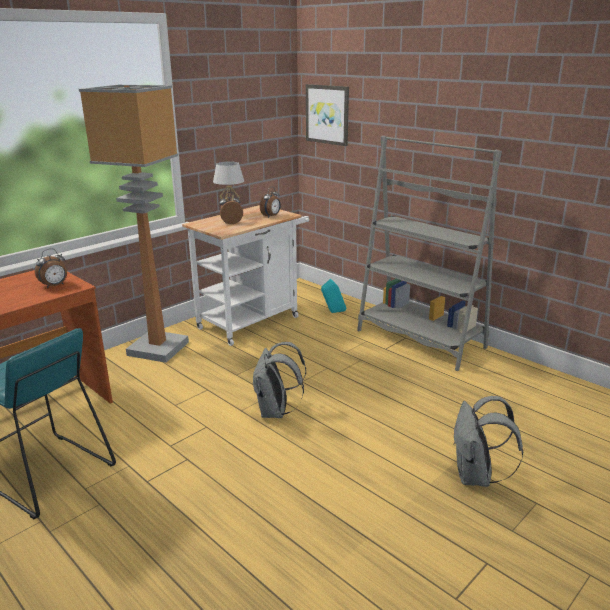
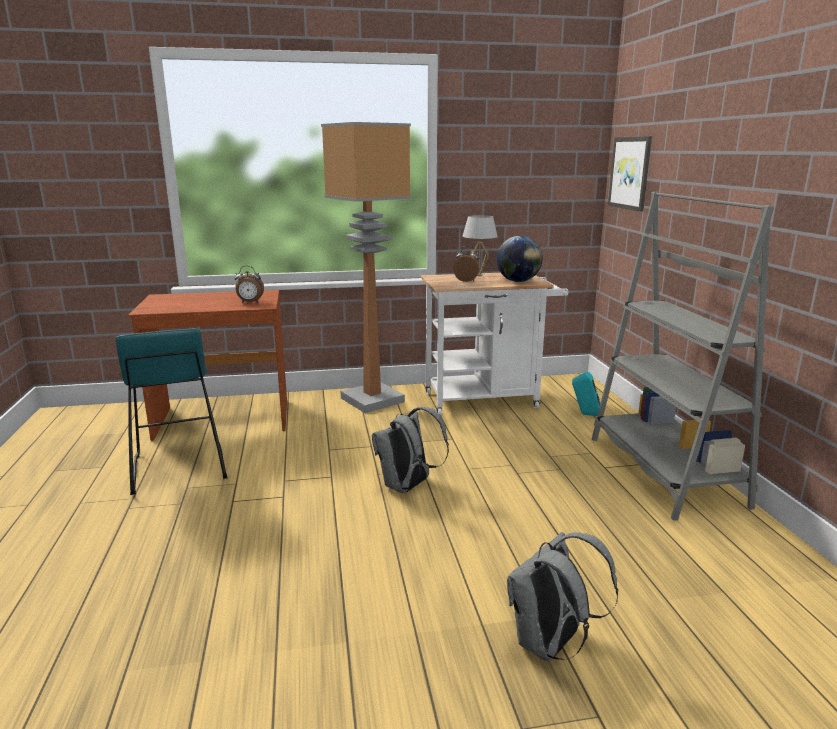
camera: 35 degrees right, 5 degrees down
alarm clock [260,187,281,218] -> globe [496,236,543,282]

